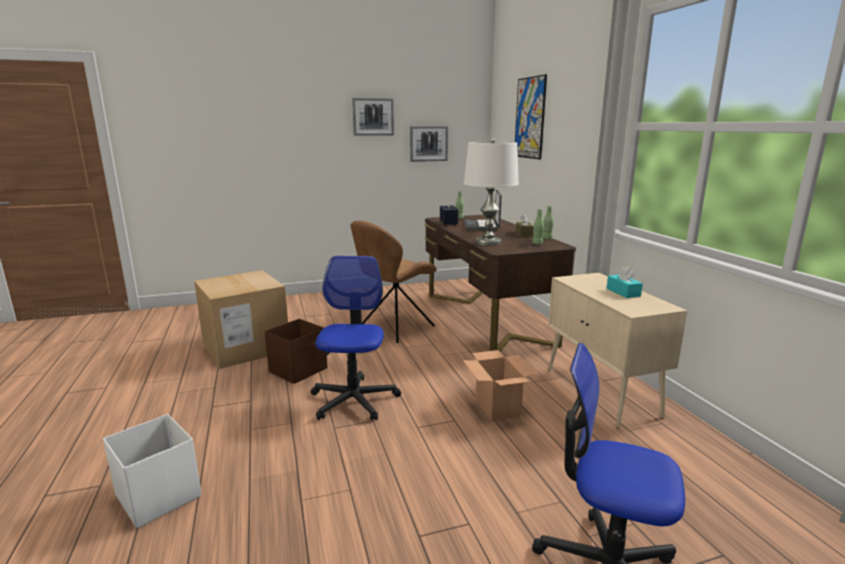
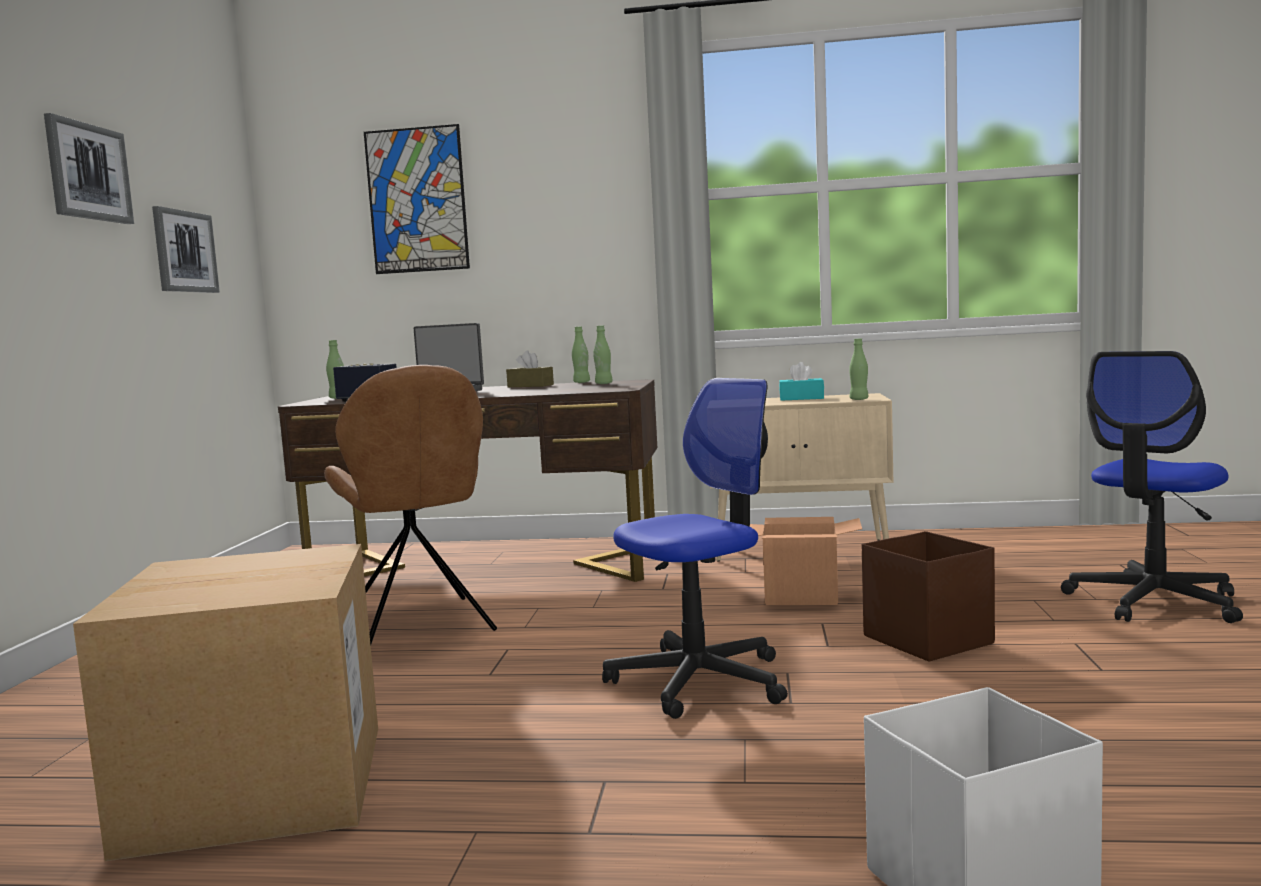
camera: 65 degrees left, 10 degrees down
brown storage box [265,319,327,384] -> brown storage box moved to [862,531,995,662]
office chair [311,256,401,420] -> office chair turned 120 degrees clockwise [602,378,788,719]
white table lamp [464,138,519,246] -> none
none -> green bottle [849,338,868,400]

